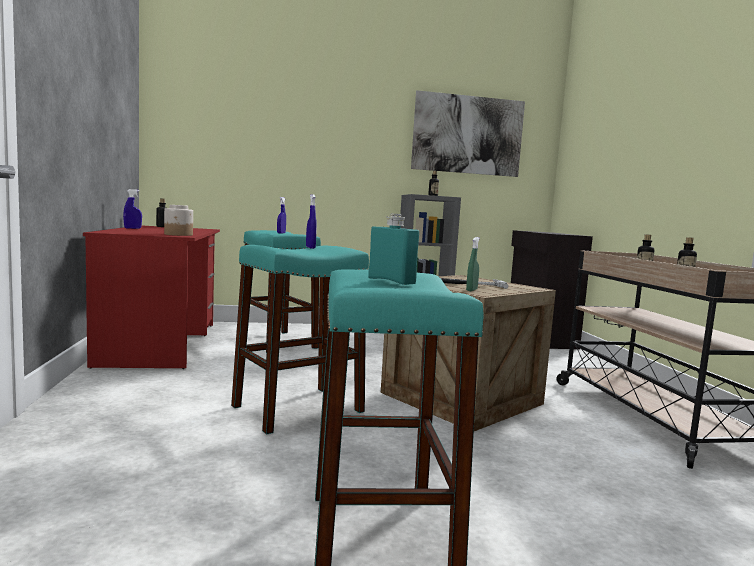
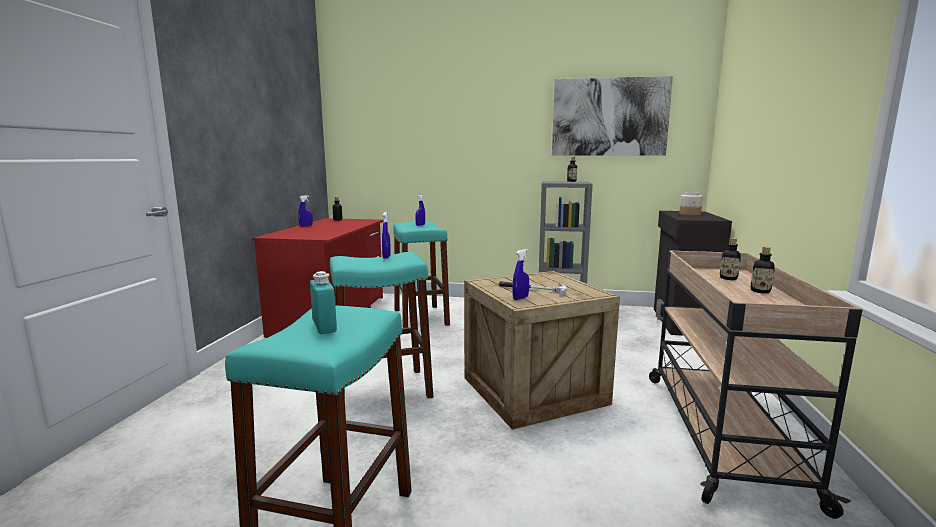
camera: 20 degrees right, 5 degrees up
jar [164,205,193,236] -> jar moved to [679,192,703,216]
green spray bottle [466,237,480,291] -> blue spray bottle [513,249,529,300]

